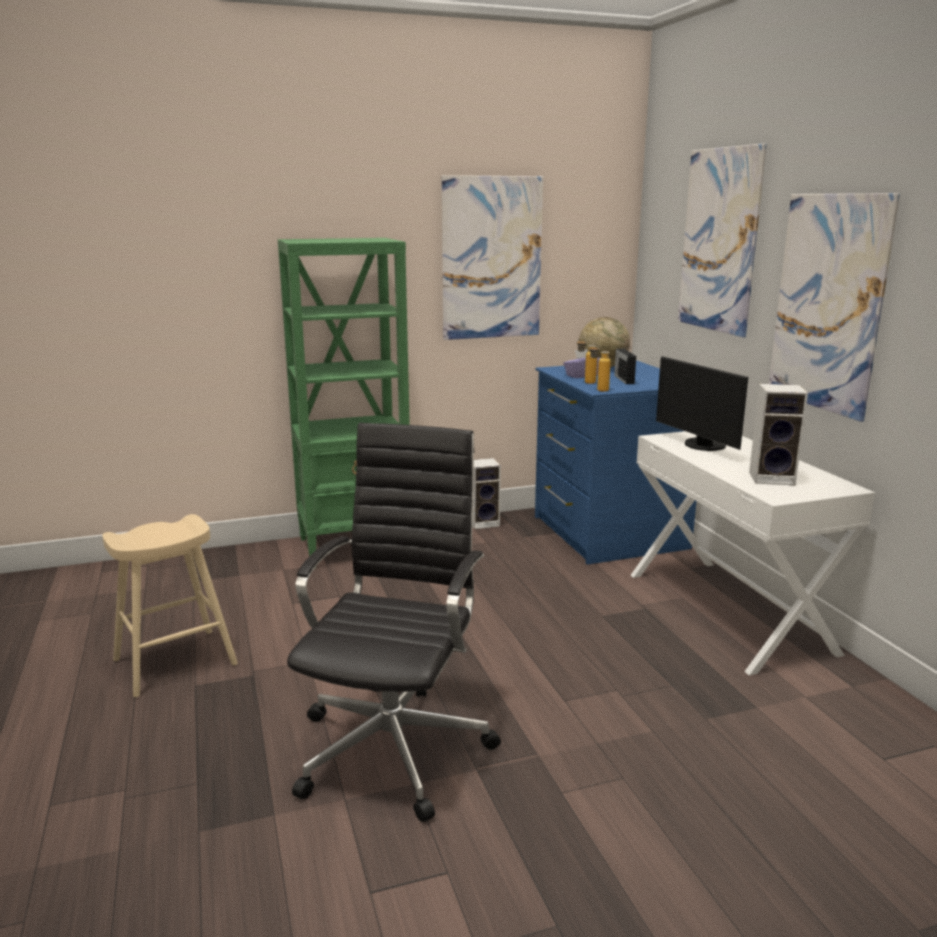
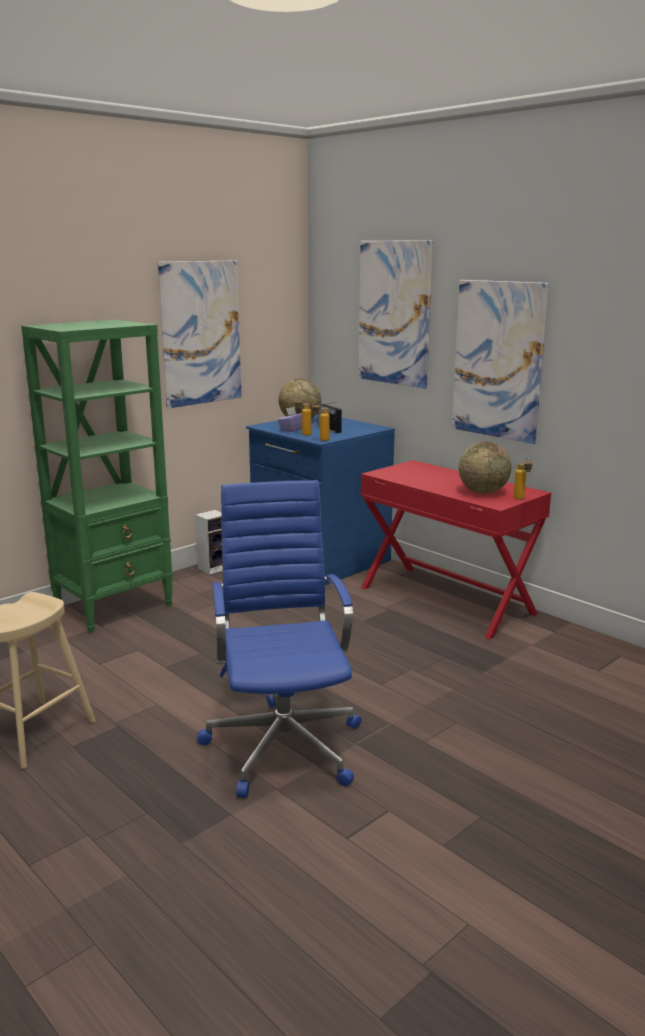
camera: 25 degrees left, 0 degrees up
black office chair [287,423,501,822] -> blue office chair [197,480,362,798]
white desk [630,431,875,676] -> red desk [361,460,551,639]
monitor [656,356,748,451] -> none
speaker [749,384,808,485] -> globe [458,441,511,494]
none -> bottle [513,458,533,500]

